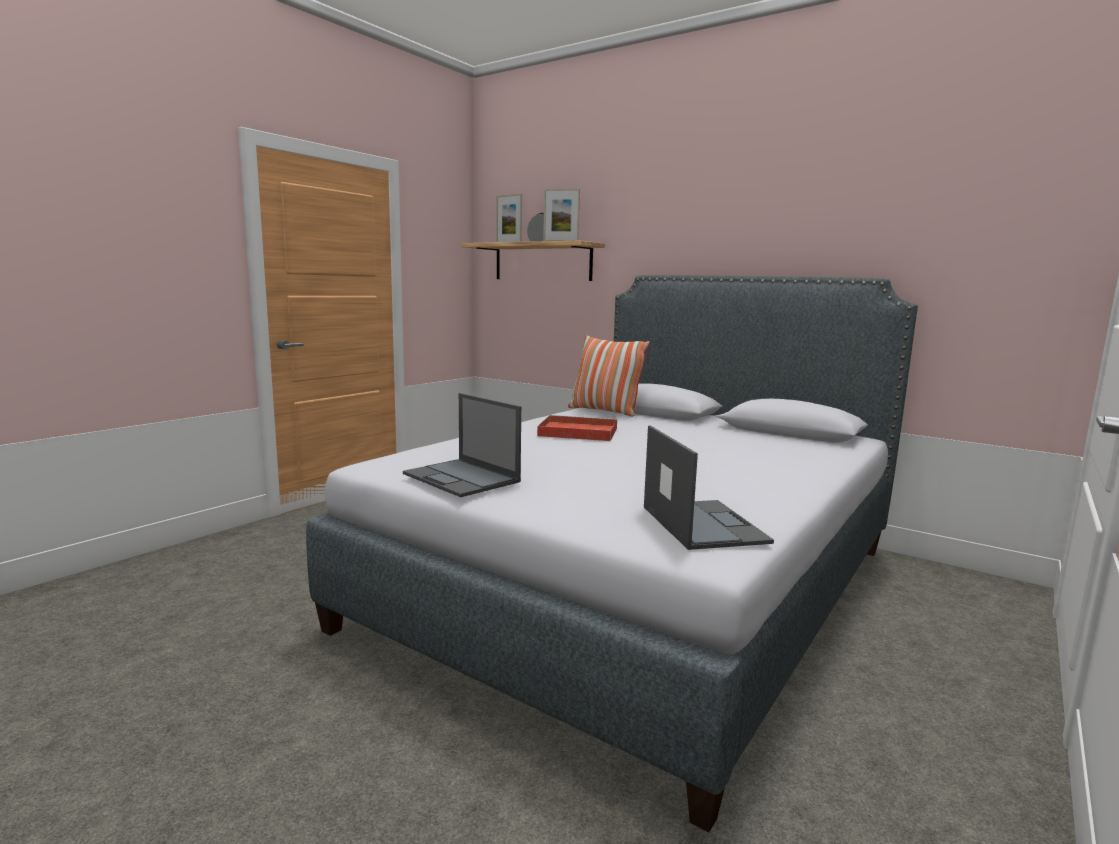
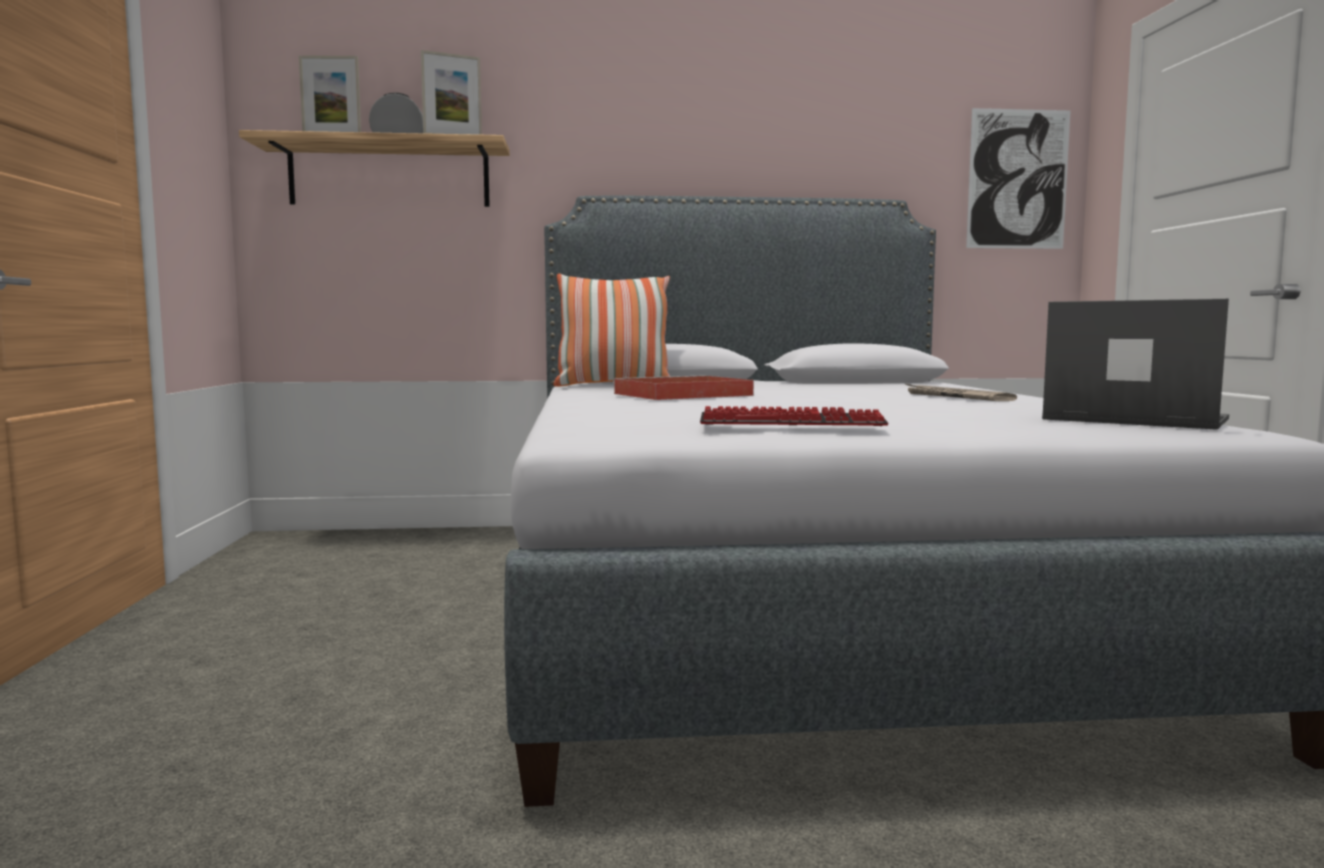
camera: 40 degrees left, 5 degrees down
laptop [403,393,521,497] -> keyboard [700,406,889,426]
none -> newspaper [904,383,1017,401]
none -> picture [966,108,1071,249]

